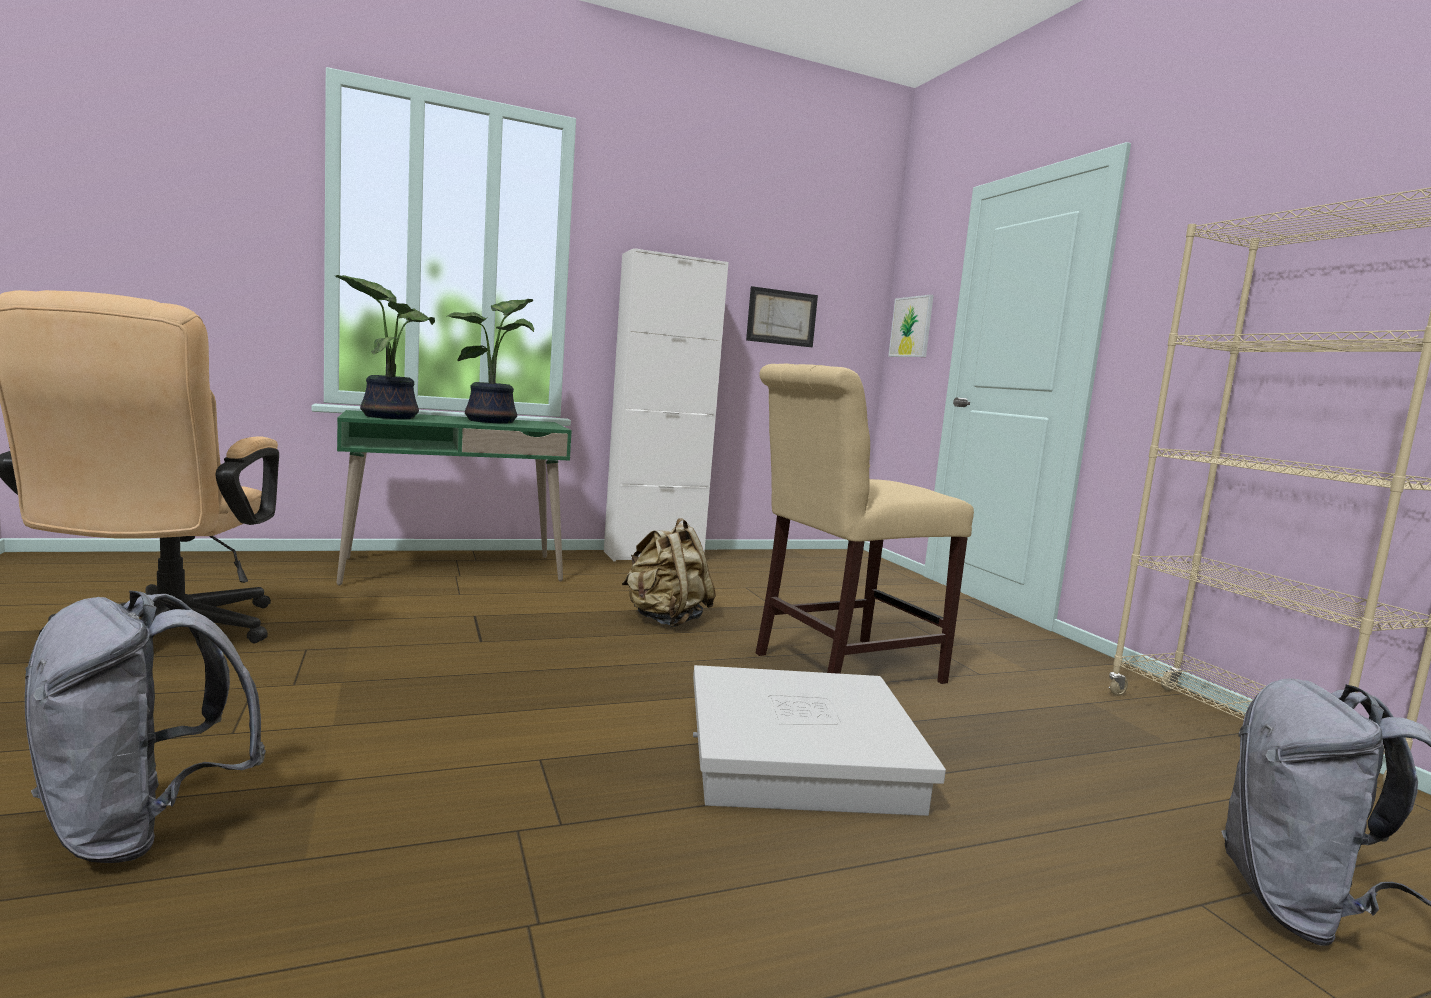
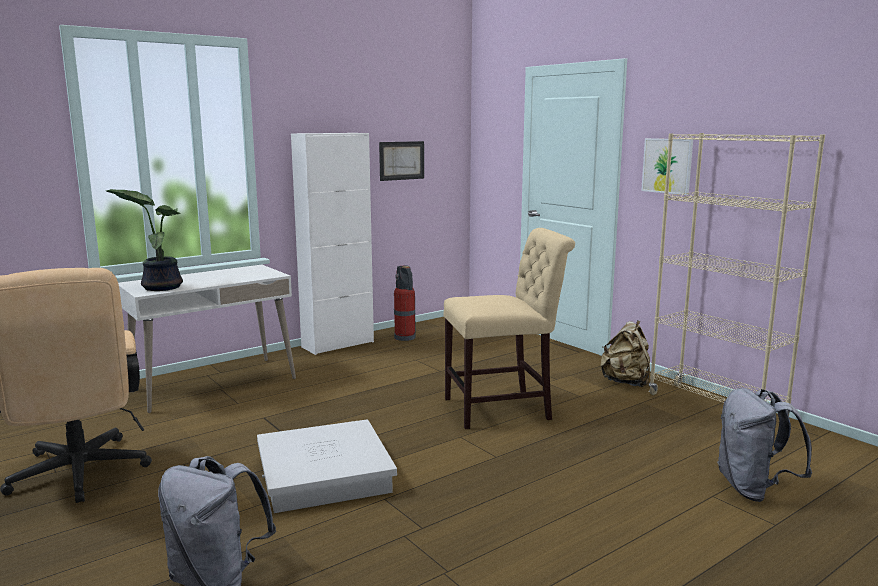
camera: 15 degrees left, 5 degrees up
green desk [336,410,572,585] -> white desk [118,265,296,413]
potted plant [448,299,534,424] -> none
beige backpack [622,518,716,627] -> beige backpack moved to [600,321,650,387]
white storage box [693,665,946,816] -> white storage box moved to [257,419,397,513]
beige chair [756,364,974,684] -> beige chair turned 150 degrees counterclockwise [443,228,575,429]
picture [888,295,934,357] -> picture moved to [641,138,693,195]
none -> fire extinguisher [394,265,416,341]

